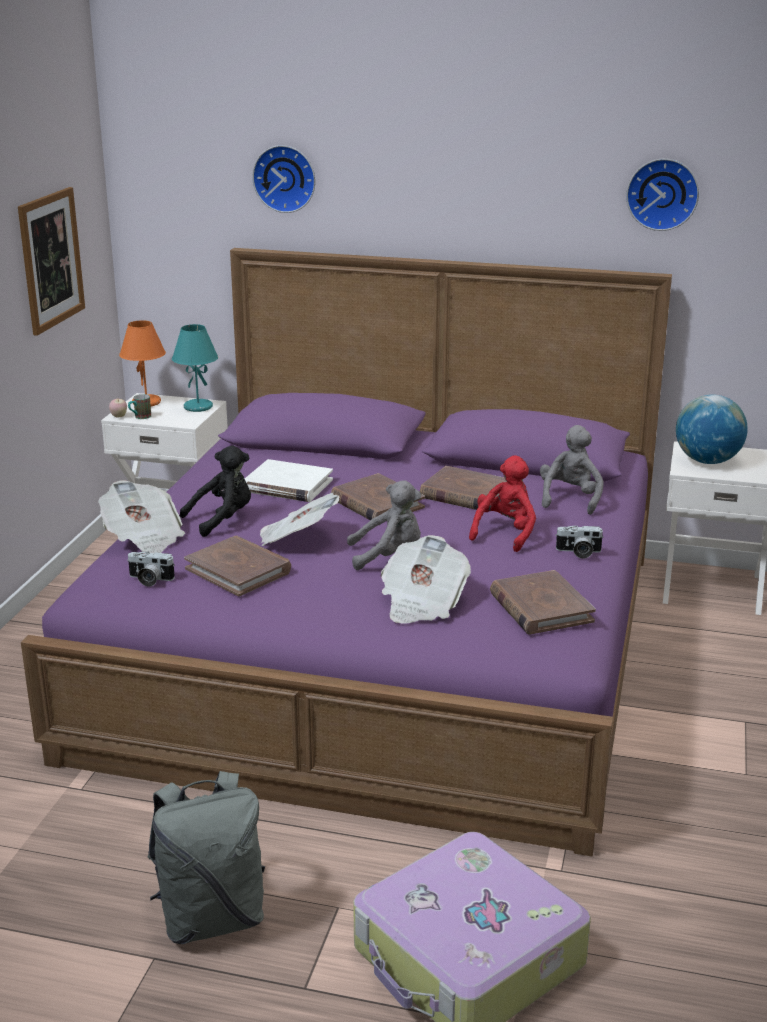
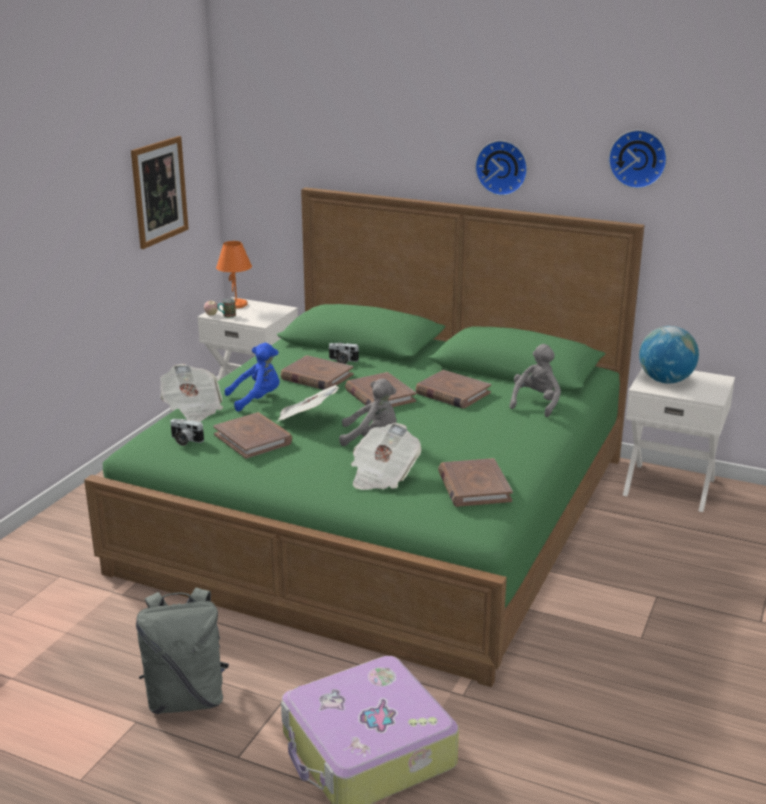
camera: 10 degrees right, 0 degrees up
purple bed [21,248,672,856] -> green bed [84,187,645,687]
turquoise table lamp [172,324,218,412] -> none
black plush toy [180,446,251,537] -> blue plush toy [225,343,280,412]
white book [245,459,333,502] -> brown book [281,355,353,390]
wall clock [252,145,315,213] -> wall clock moved to [475,140,528,196]
red plush toy [469,455,536,552] -> none
camera [555,525,604,559] -> camera moved to [329,343,360,364]

